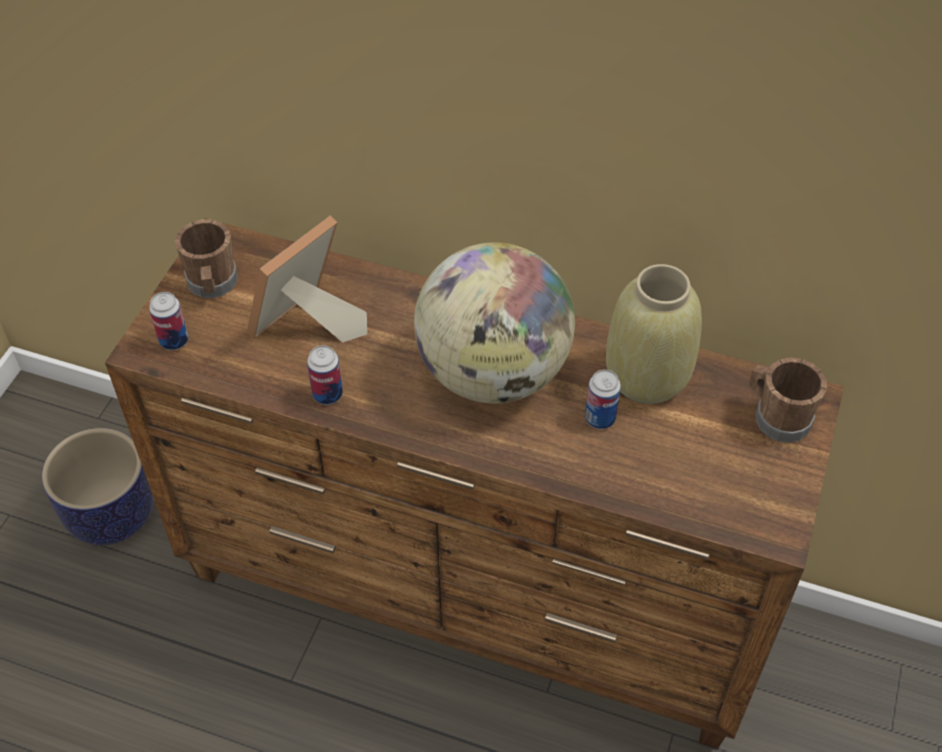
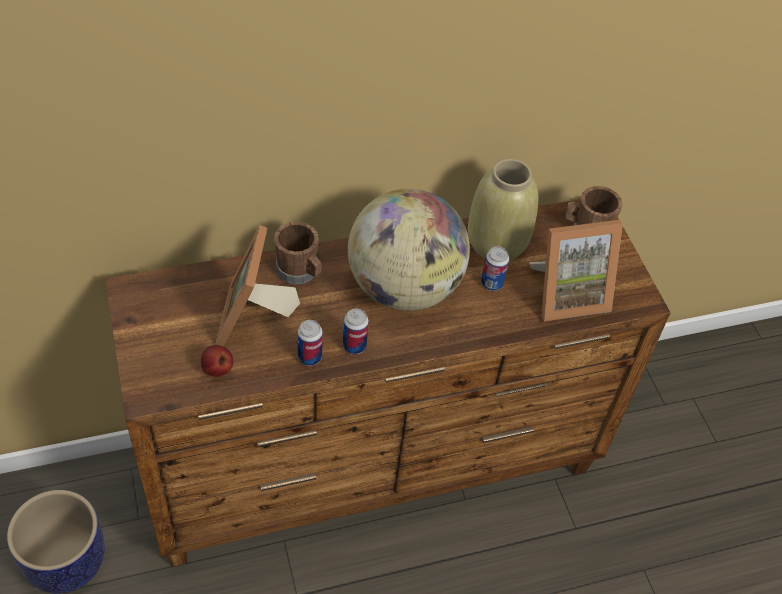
camera: 40 degrees left, 0 degrees up
can [149,292,189,350] -> can moved to [343,308,369,354]
brown mug [175,219,238,298] -> brown mug moved to [274,221,322,284]
none -> apple [201,345,233,377]
none -> picture frame [529,220,623,321]

